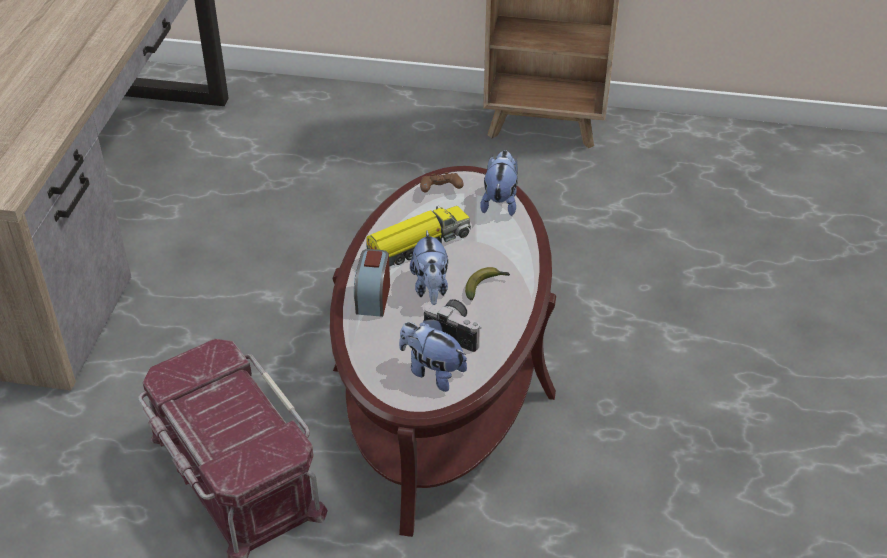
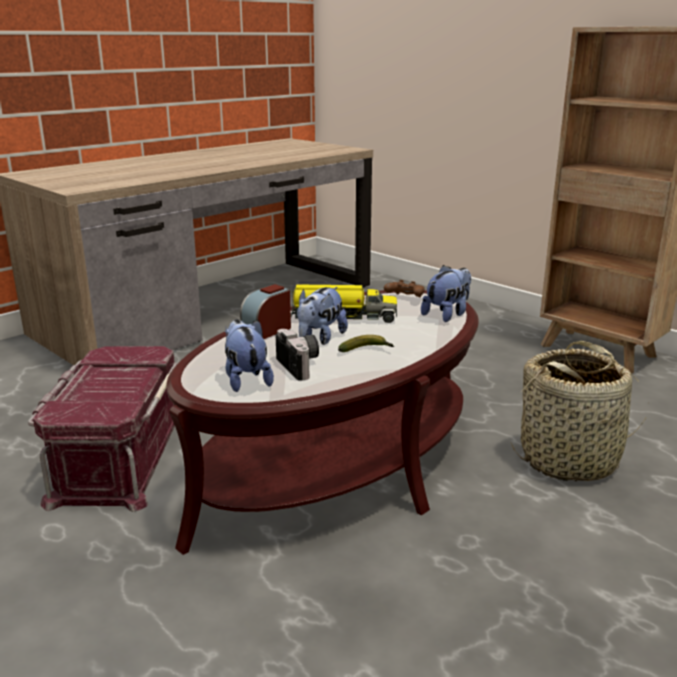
camera: 35 degrees right, 20 degrees down
none -> basket [511,341,649,481]

